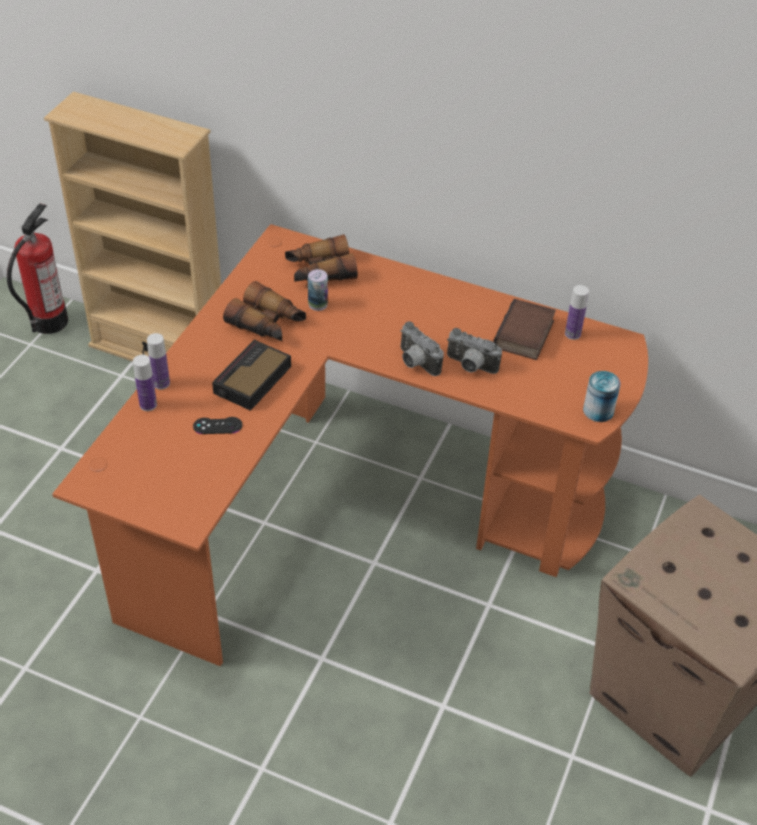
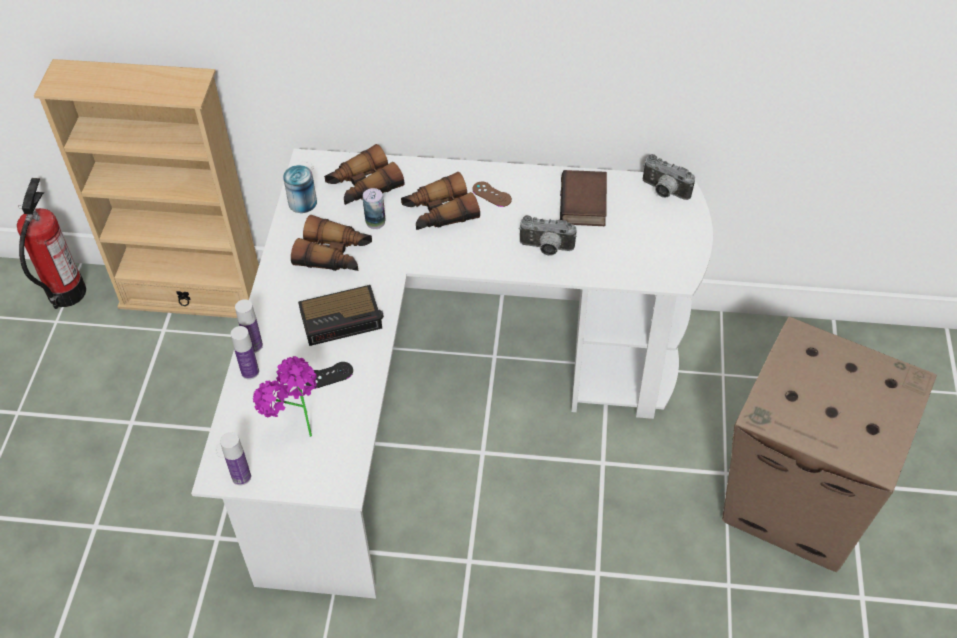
camera: 15 degrees left, 5 degrees up
orange desk [52,224,648,666] -> white desk [191,149,713,599]
alarm clock [212,340,291,411] -> alarm clock turned 120 degrees counterclockwise [298,285,384,346]
camera [400,321,444,376] -> camera moved to [643,154,695,200]
bottle [565,285,589,340] -> bottle moved to [220,432,251,485]
can [583,371,621,422] -> can moved to [283,165,317,213]
none -> potted plant [253,356,317,437]
none -> binoculars [401,172,480,230]
none -> brown game controller [472,182,512,207]

